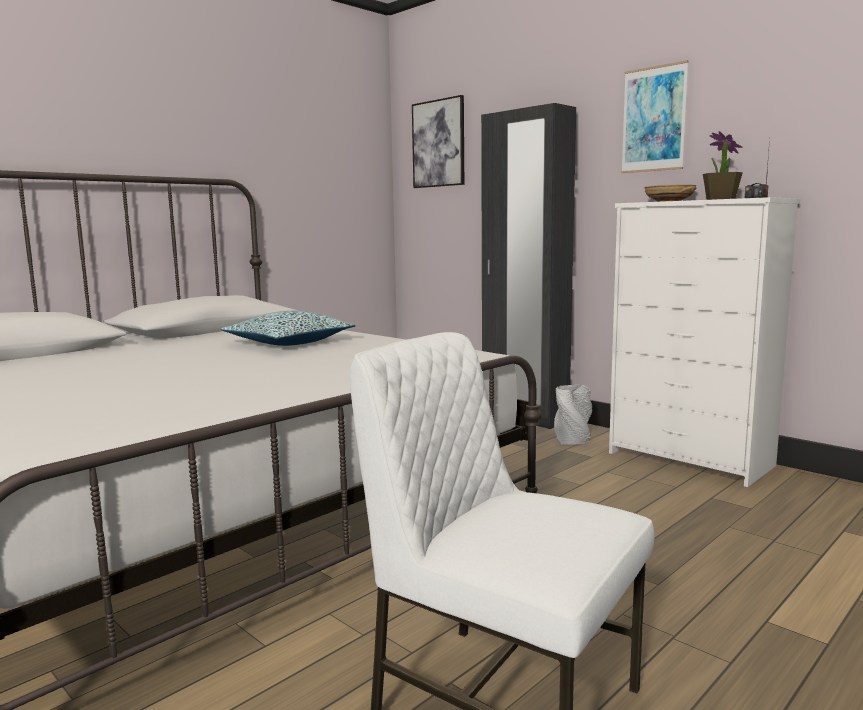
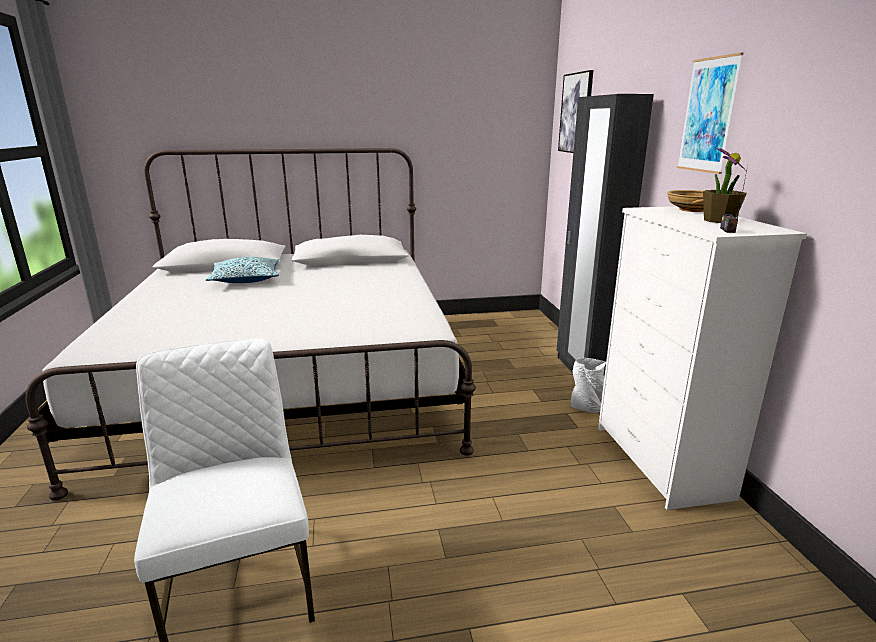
camera: 35 degrees right, 10 degrees up
pillow [221,311,355,346] -> pillow moved to [205,257,280,283]

